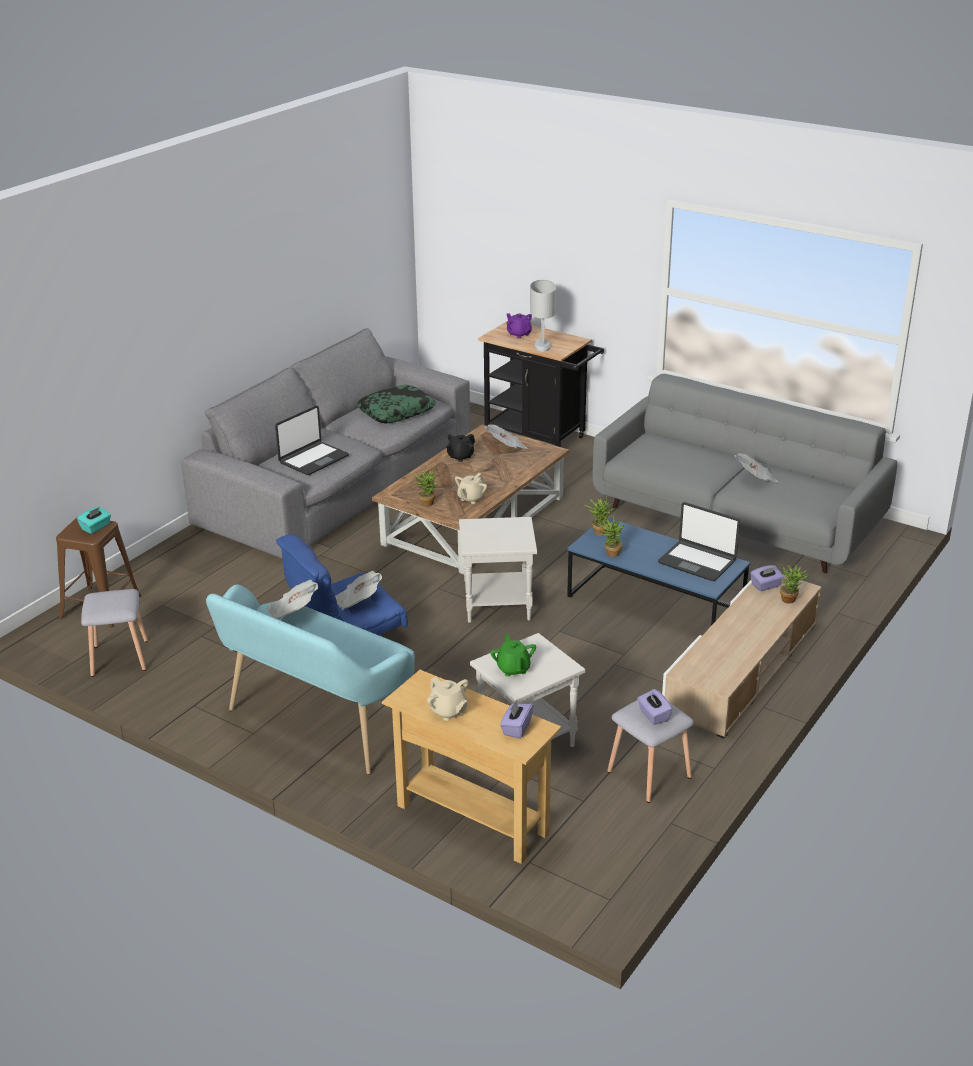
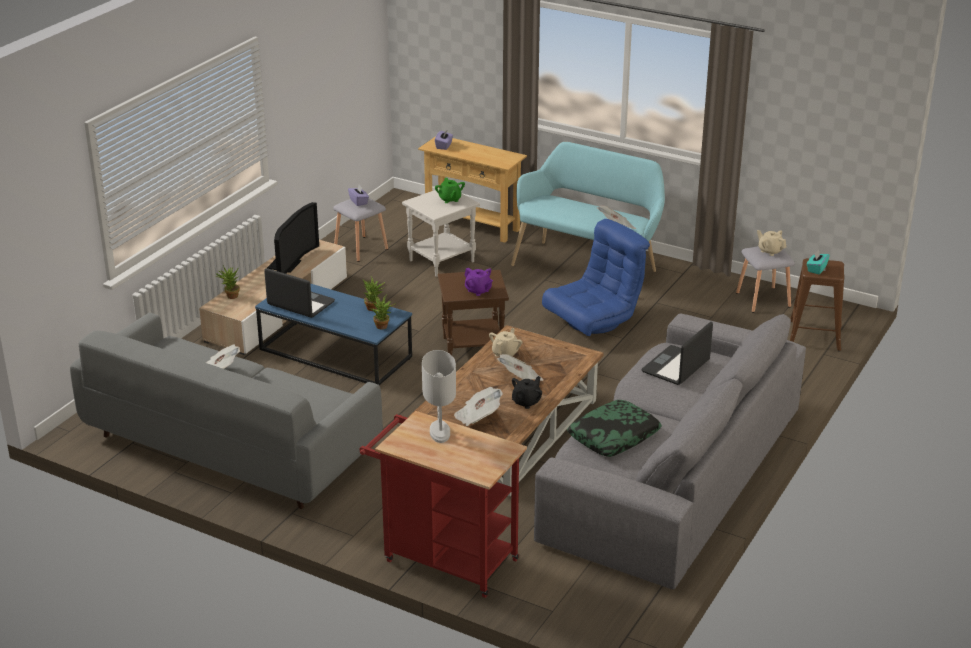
camera: 175 degrees right, 0 degrees up
newspaper [335,571,382,610] -> newspaper moved to [497,354,544,381]
potted plant [413,471,438,506] -> none
beige teapot [427,677,468,721] -> beige teapot moved to [757,230,786,256]
white side table [459,517,537,623] -> brown side table [438,270,509,355]
black cart [478,322,604,447] -> red cart [360,411,527,598]
purple teapot [506,313,532,338] -> purple teapot moved to [465,268,493,296]
purple tissue box [750,565,784,591] -> none
none -> television [267,202,319,274]

